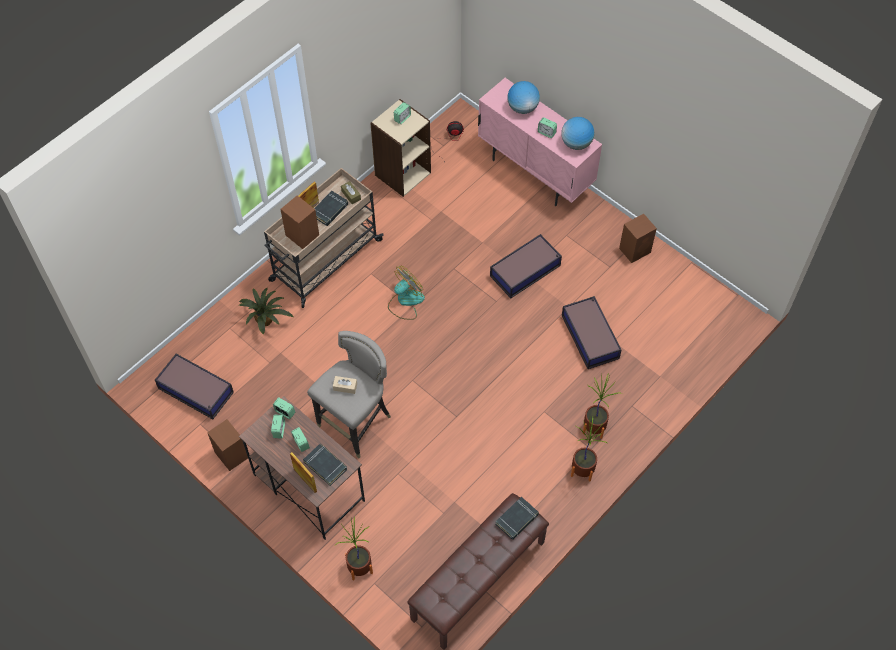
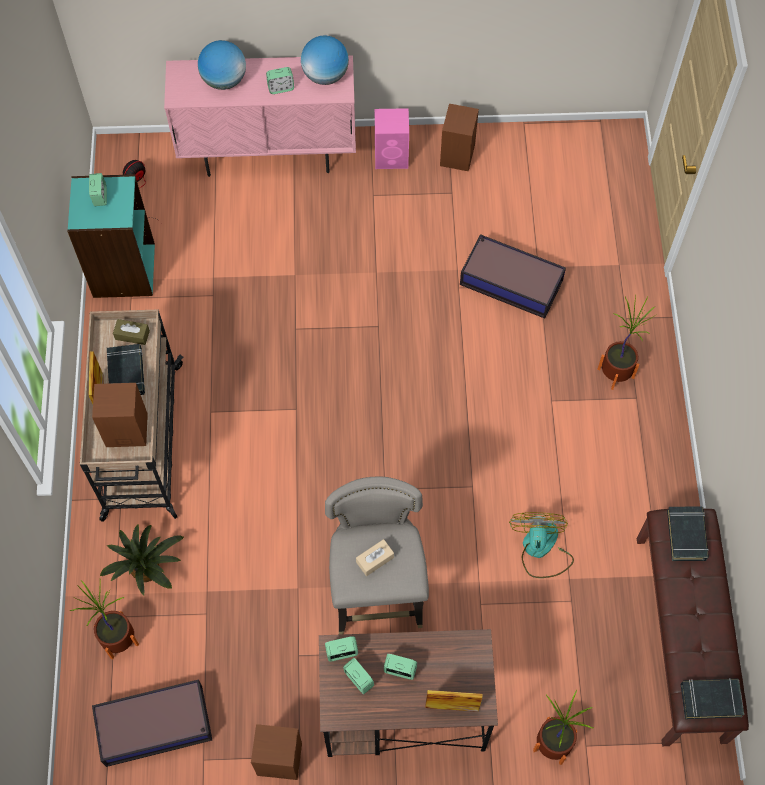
camera: 45 degrees left, 5 degrees up
black book [303,444,347,486] -> black book moved to [681,678,744,719]
beige bookcase [370,99,431,197] -> turquoise bookcase [67,174,155,298]
fan [388,266,425,320] -> fan moved to [509,512,574,578]
storage box [490,234,562,298] -> none
potted plant [571,417,607,482] -> potted plant moved to [69,580,139,659]
none -> pink speaker [375,108,409,169]

